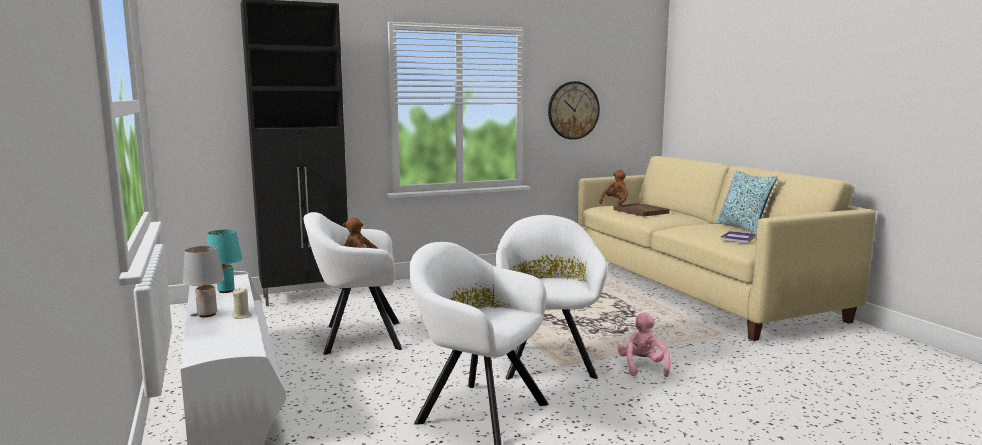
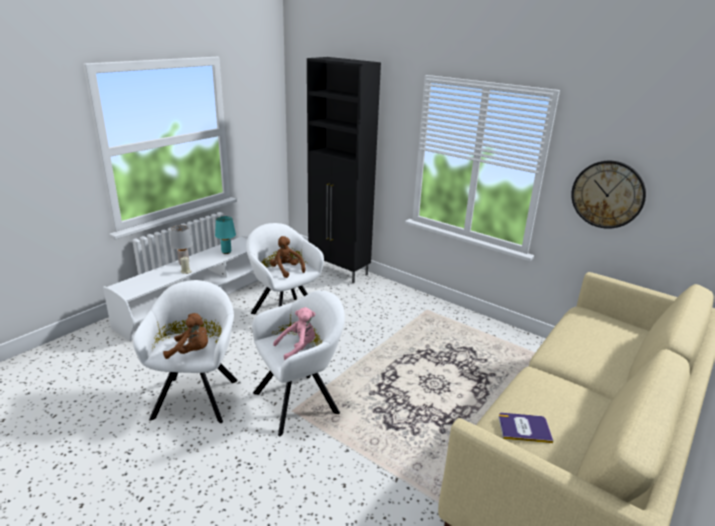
camera: 60 degrees right, 15 degrees up
brown plush toy [599,170,628,205] -> brown plush toy moved to [163,313,208,359]
brown tray [613,203,669,217] -> none
pink plush toy [617,313,671,377] -> pink plush toy moved to [273,307,315,360]
pillow [716,170,778,234] -> none

